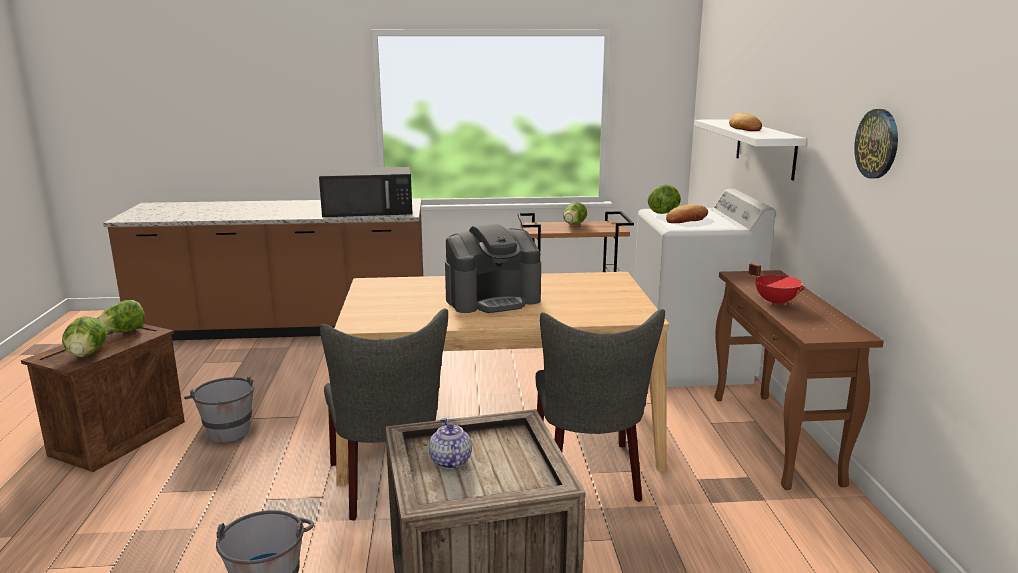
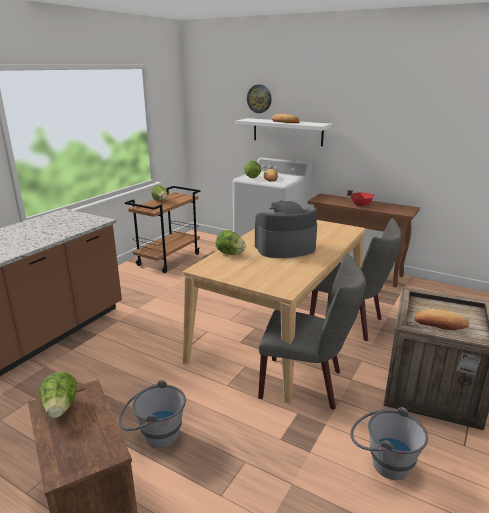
camera: 55 degrees left, 5 degrees up
lettuce [62,316,108,357] -> lettuce moved to [216,230,246,255]
black microwave [319,167,412,217] -> none
teapot [429,418,472,469] -> bread [415,309,470,330]
coffee machine [445,223,541,313] -> coffee machine turned 120 degrees counterclockwise [255,201,317,258]
wall clock [854,109,898,179] -> wall clock moved to [247,85,272,113]

